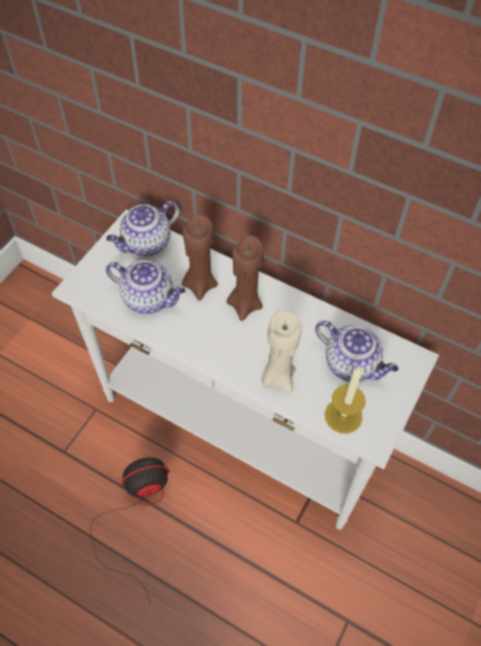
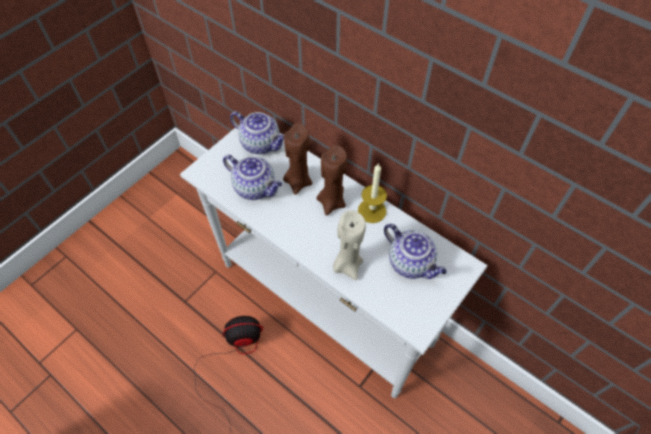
camera: 10 degrees right, 0 degrees up
teapot [106,201,180,256] -> teapot turned 120 degrees counterclockwise [230,111,284,154]
candle [325,367,366,434] -> candle moved to [358,163,387,223]

